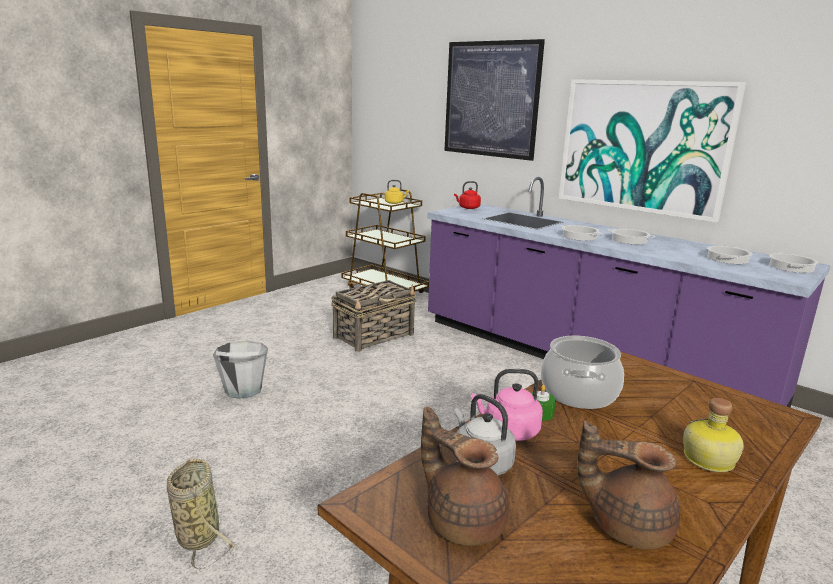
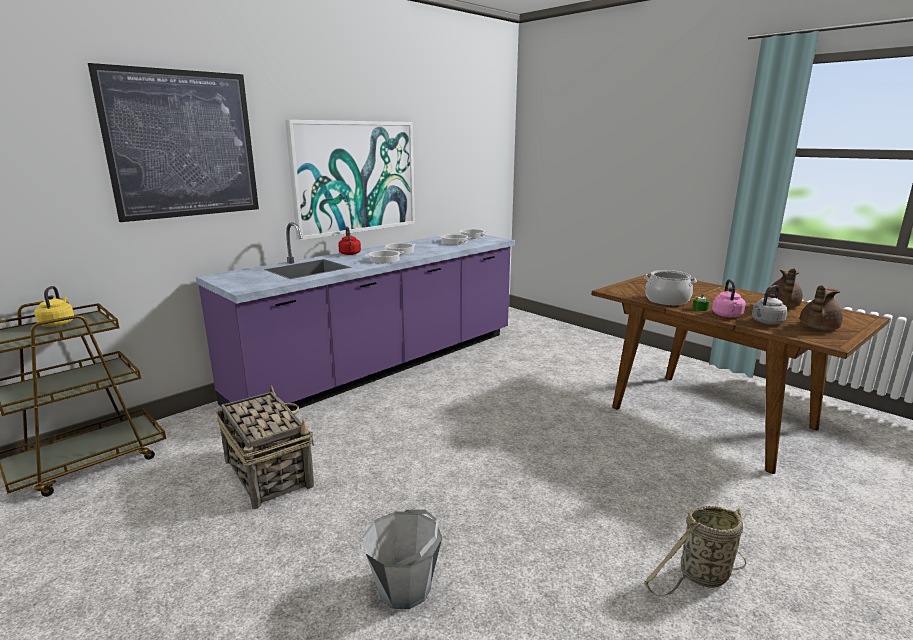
camera: 85 degrees left, 0 degrees up
red kettle [454,181,481,209] -> red kettle moved to [338,227,361,255]
bottle [683,398,744,472] -> none

